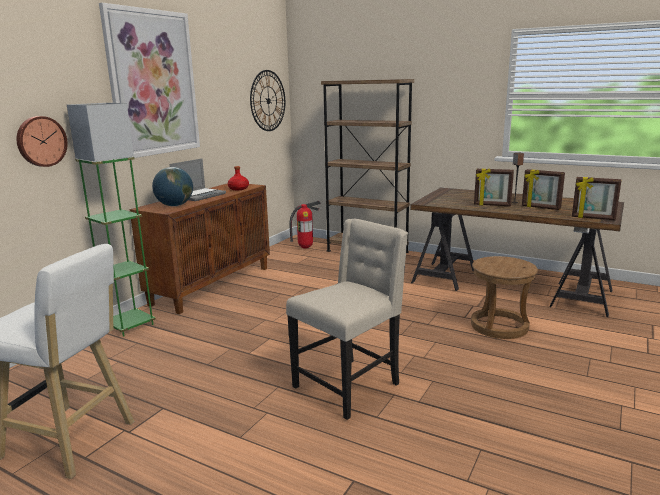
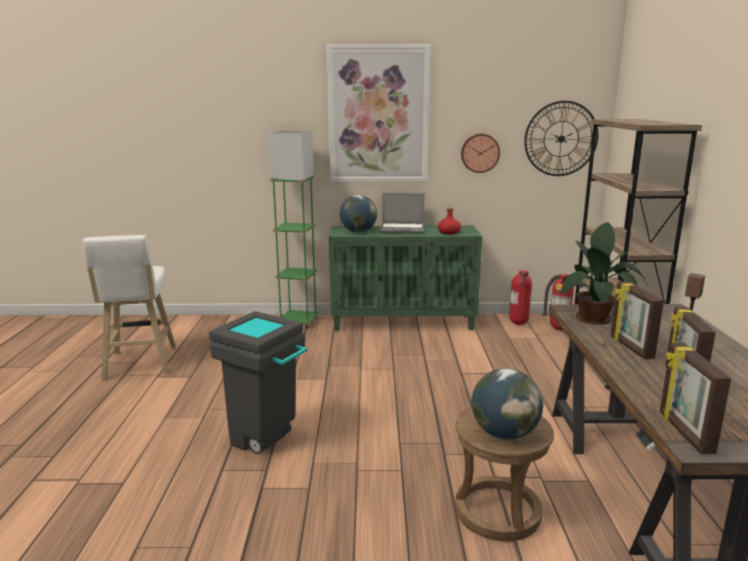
camera: 60 degrees right, 0 degrees up
wall clock [17,116,68,167] -> wall clock moved to [461,134,500,173]
brown cabinet [130,183,270,314] -> green cabinet [329,226,482,331]
beige chair [286,218,408,420] -> grey trash can [209,311,307,454]
none -> globe [472,368,543,440]
none -> fire extinguisher [509,270,532,325]
none -> potted plant [560,222,648,325]

